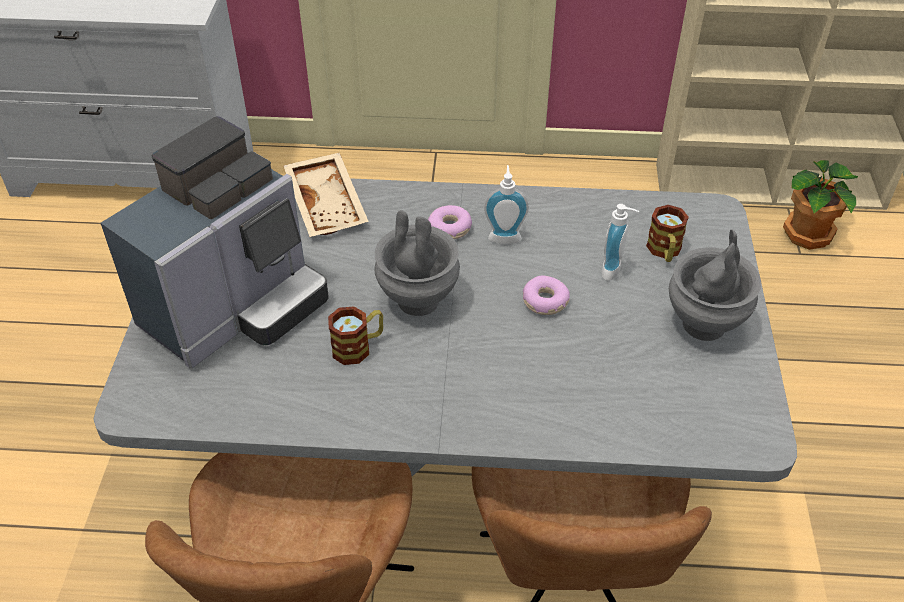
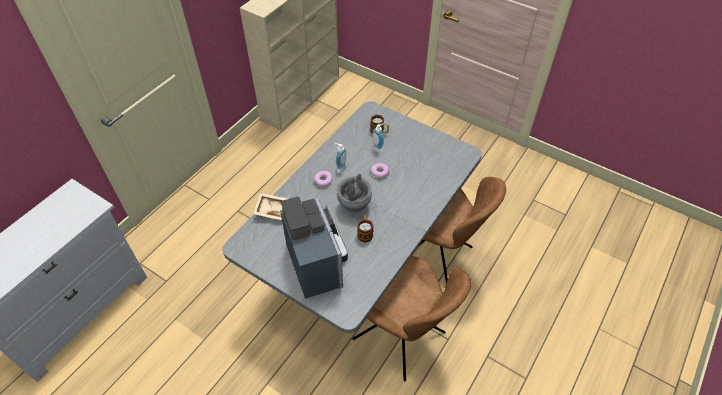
camera: 60 degrees left, 5 degrees up
grey vase [669,230,761,341] -> none
potted plant [783,160,858,250] -> none

